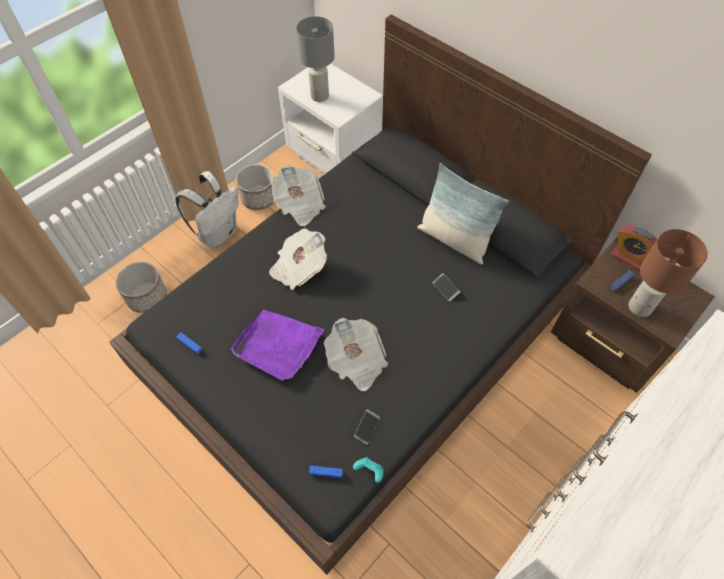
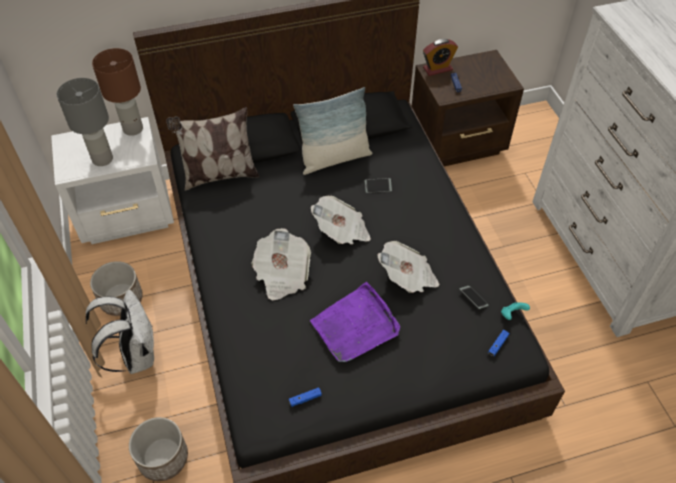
camera: 60 degrees left, 5 degrees down
newspaper [271,165,326,226] -> newspaper moved to [311,196,371,244]
brown table lamp [628,229,708,317] -> brown table lamp moved to [92,48,143,136]
none -> pillow [166,107,259,191]

